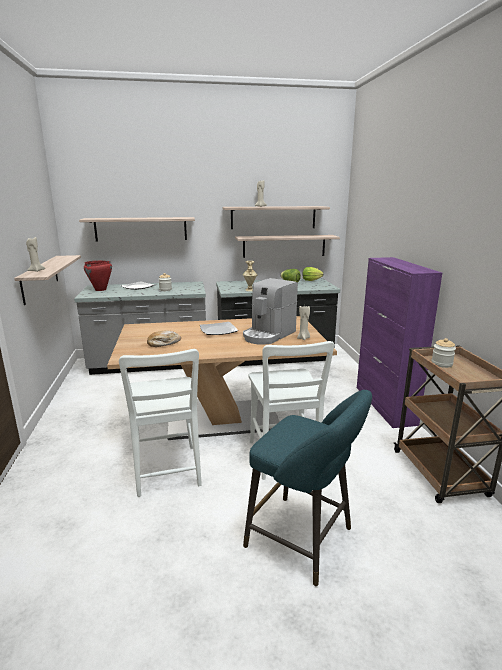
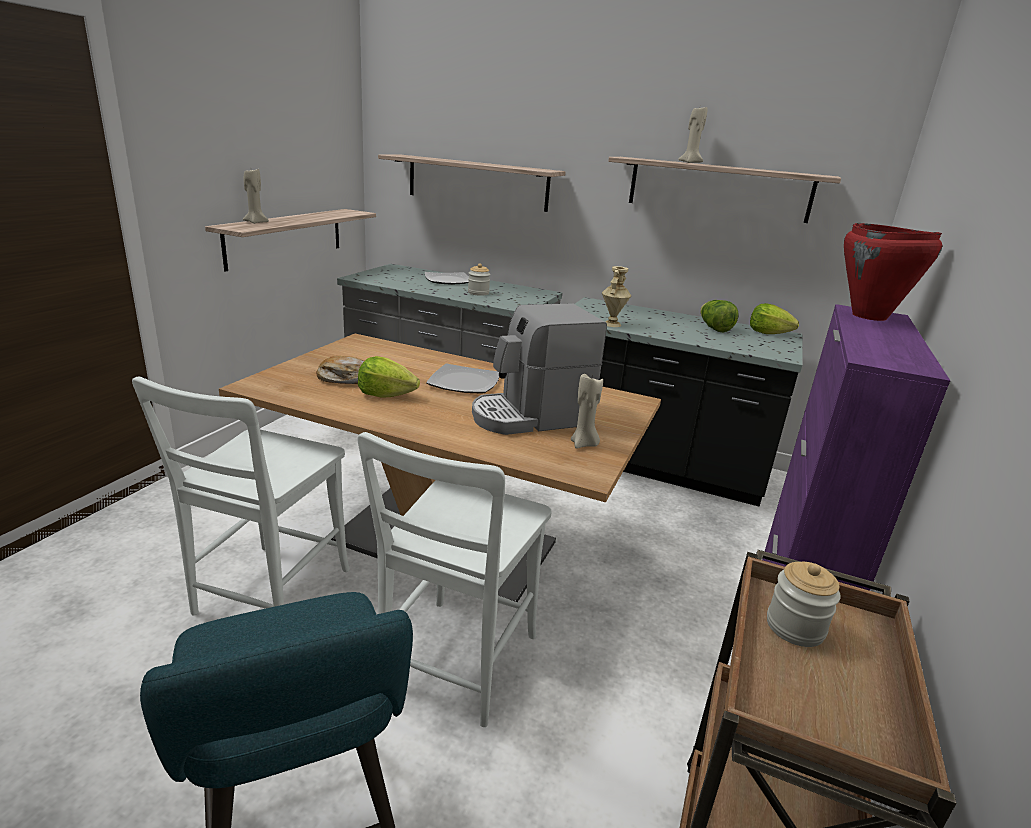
camera: 30 degrees right, 5 degrees up
red cooking pot [84,261,112,291] -> red cooking pot moved to [844,223,942,321]
shelf [235,235,340,258] -> none
none -> lettuce [358,356,420,398]

